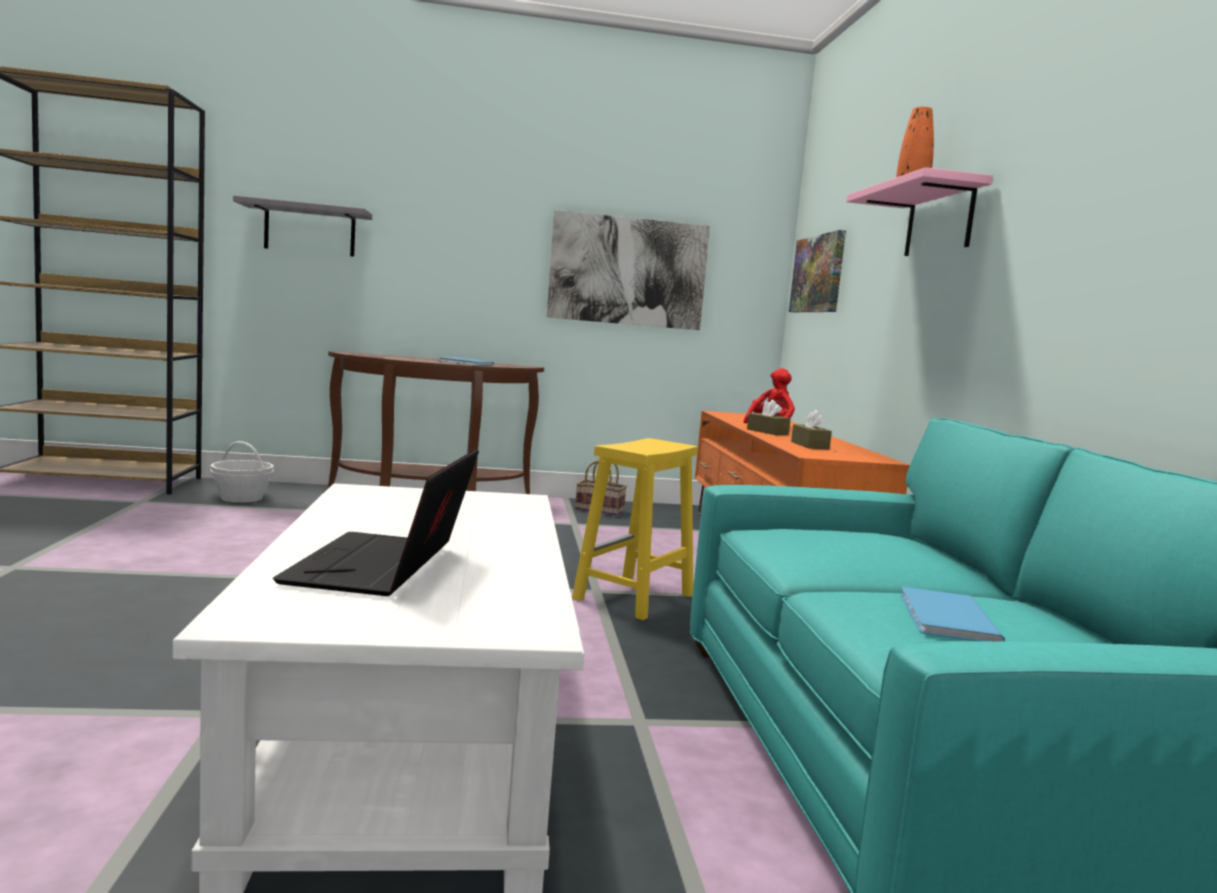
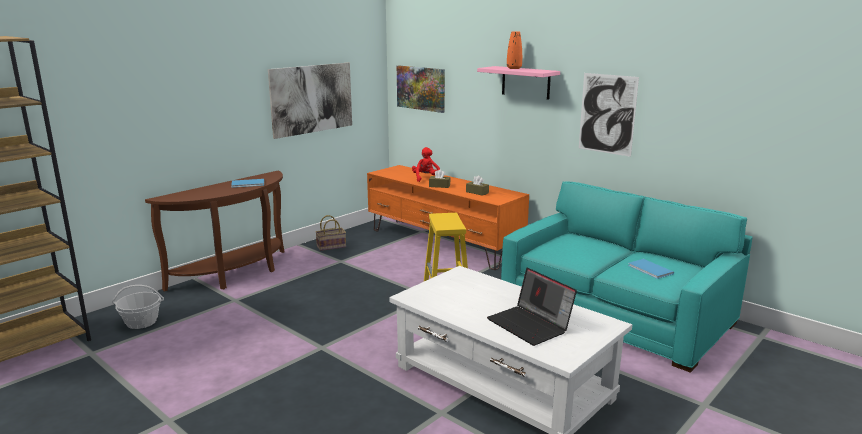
camera: 40 degrees left, 10 degrees up
grey shelf [233,195,372,257] -> none
none -> picture [579,73,639,157]

